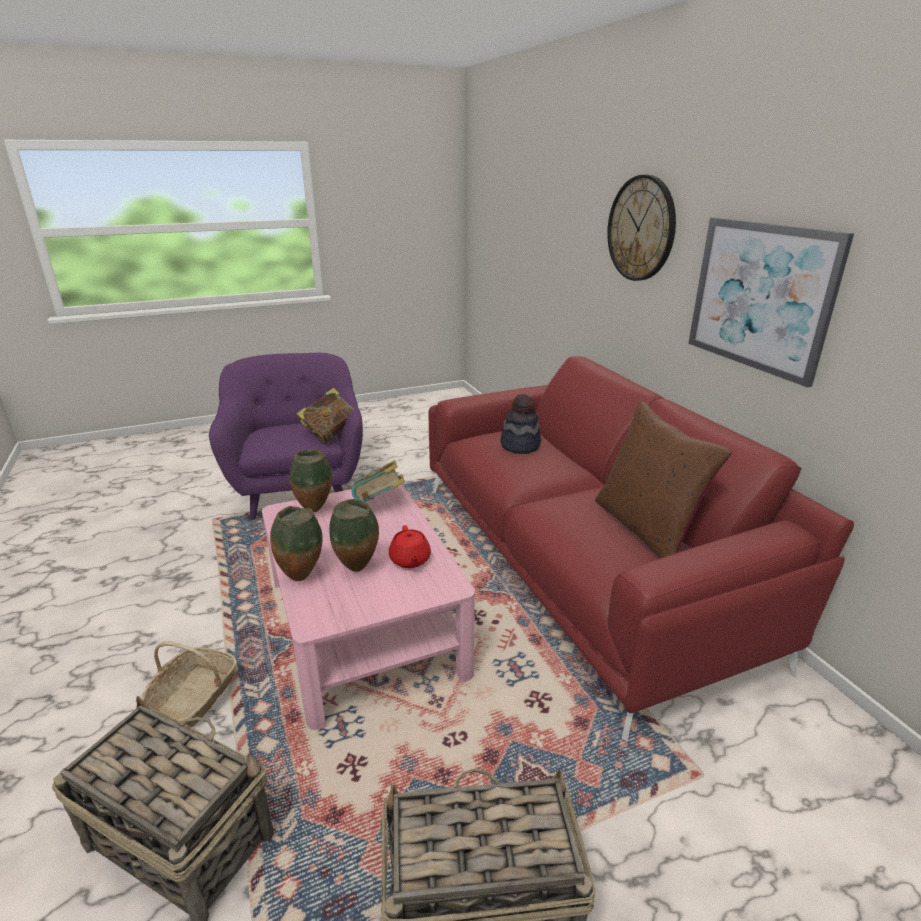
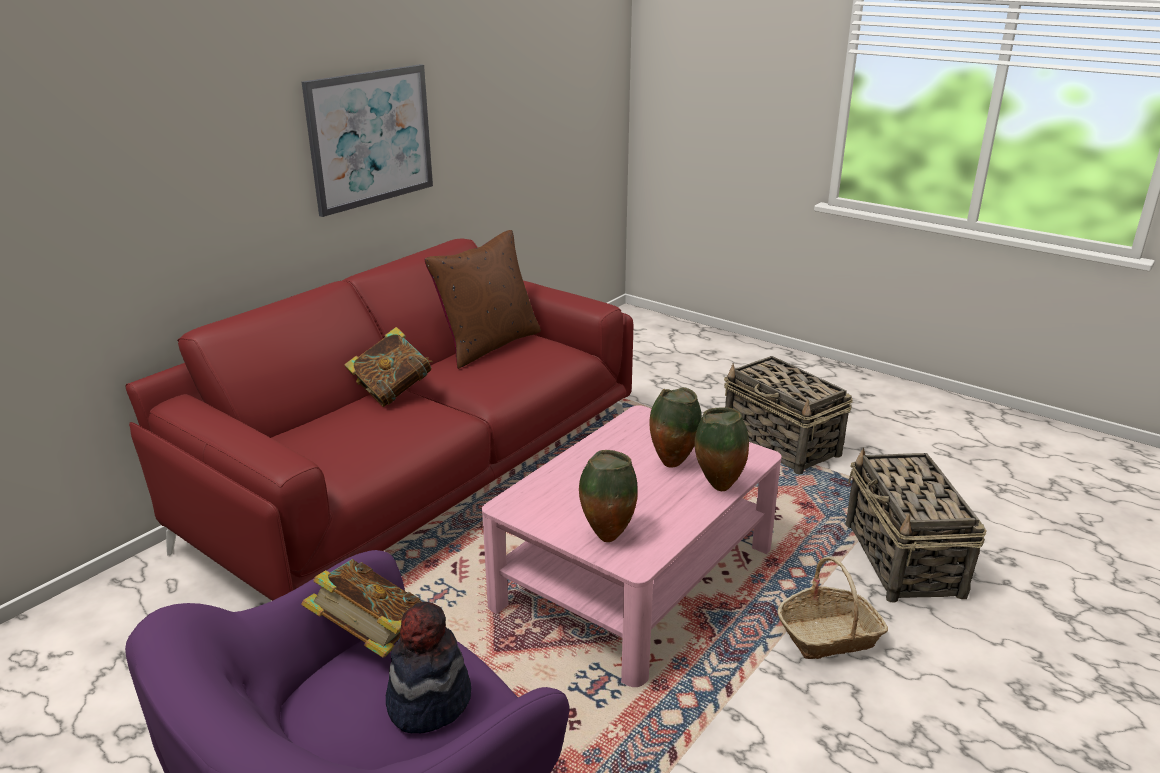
camera: 120 degrees left, 0 degrees up
book [352,460,405,502] -> book moved to [344,327,433,407]
red teapot [389,525,431,568] -> none
hat [500,394,541,454] -> hat moved to [386,602,471,733]
wall clock [607,175,676,281] -> none

